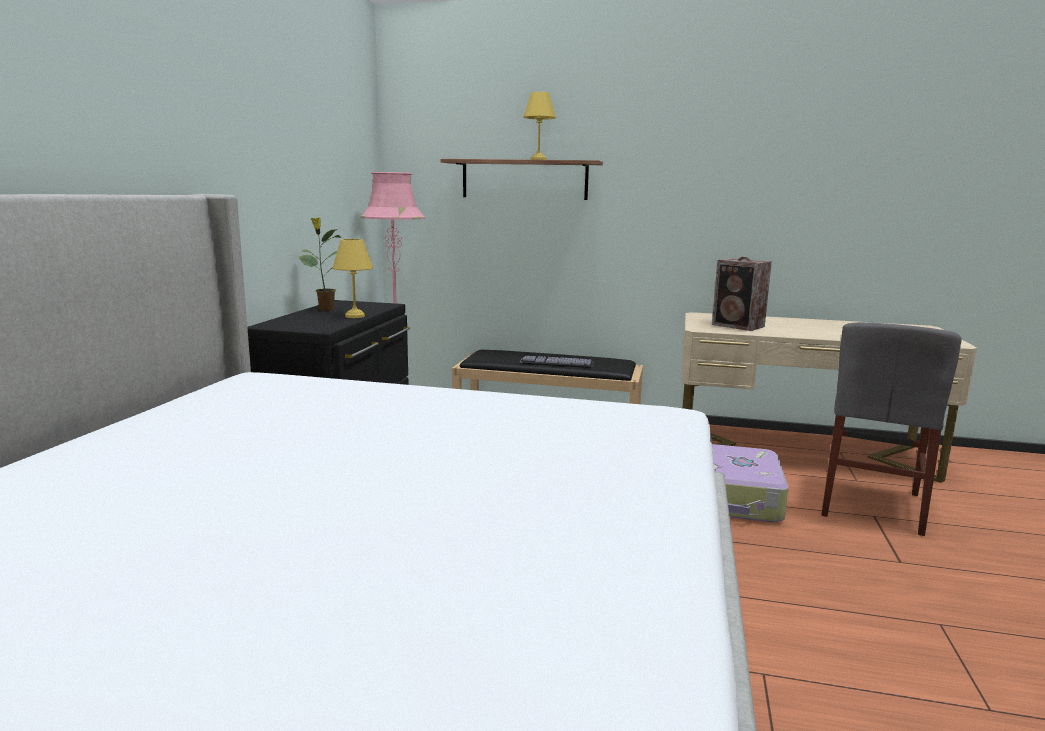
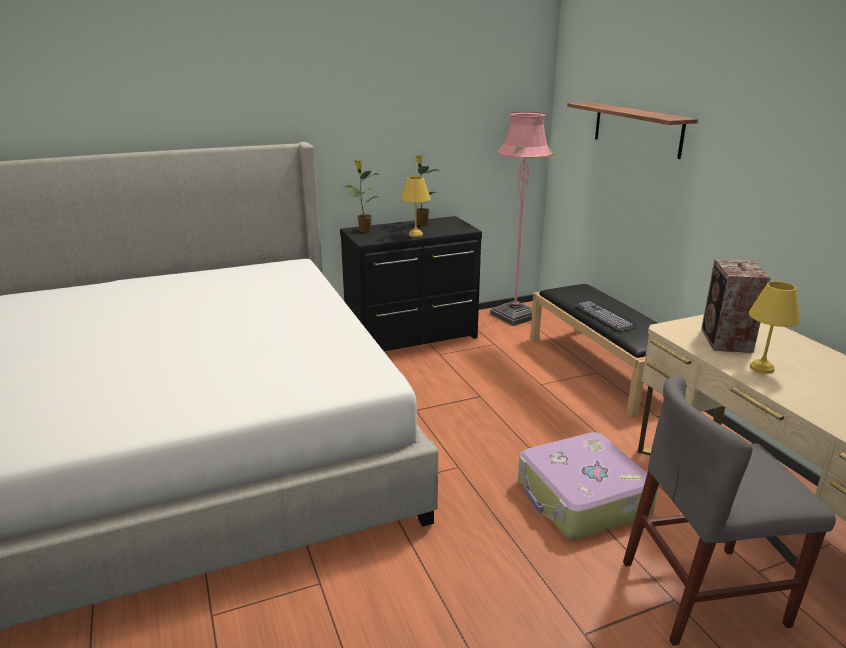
camera: 55 degrees right, 10 degrees up
yellow table lamp [523,92,556,160] -> yellow table lamp moved to [749,281,801,374]
none -> potted plant [345,160,380,232]

